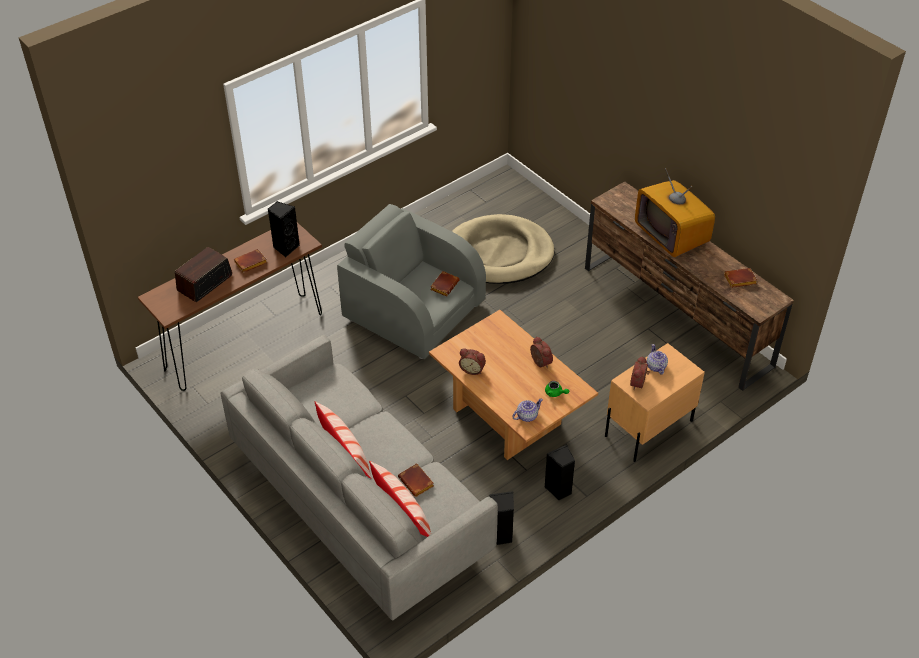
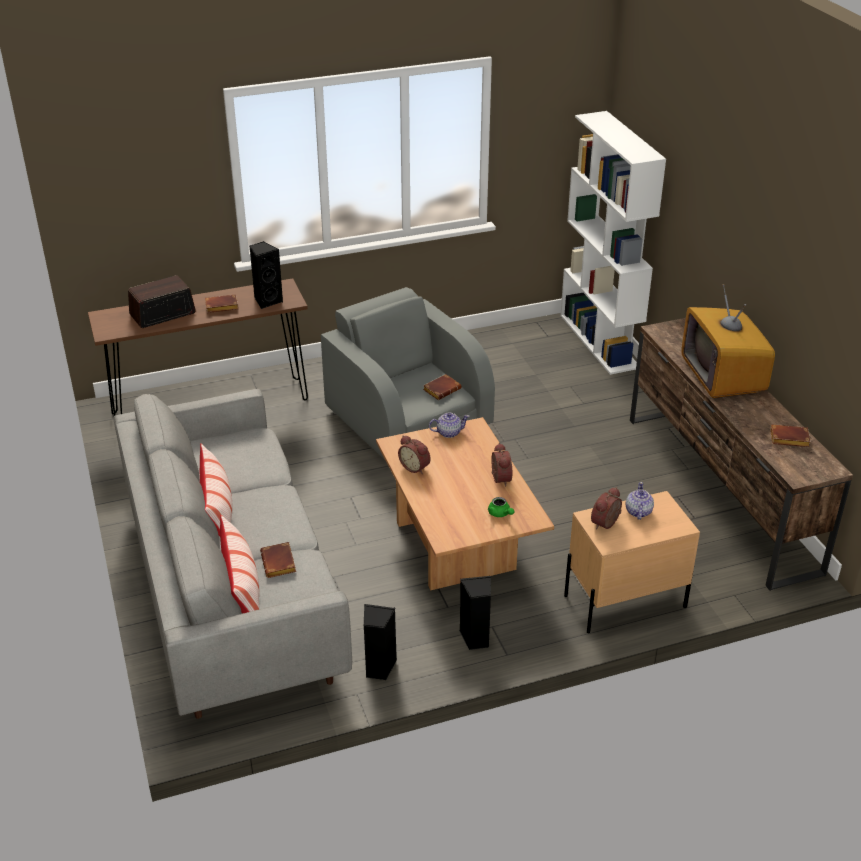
camera: 20 degrees right, 10 degrees down
beige dog bed [452,214,554,284] -> none
teapot [512,398,543,422] -> teapot moved to [429,413,469,438]
none -> white bookcase [560,111,666,375]

